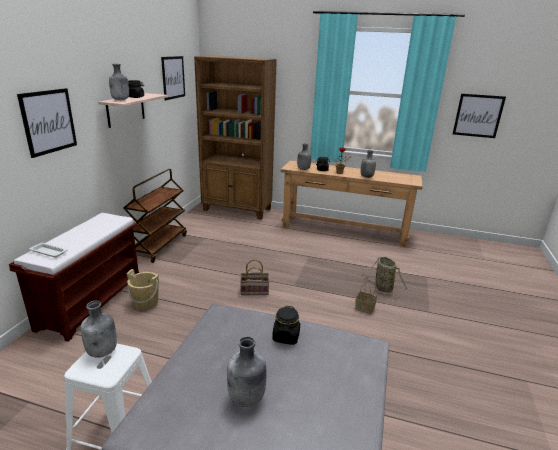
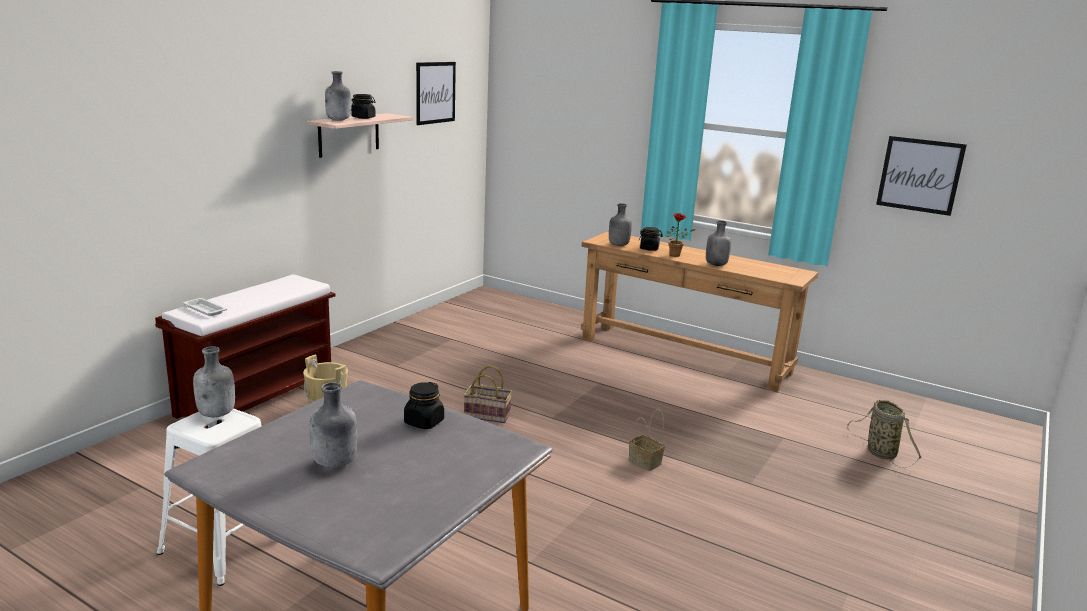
camera: 15 degrees right, 5 degrees down
picture [17,88,77,158] -> none
brown cart [123,169,187,263] -> none
brown bookcase [194,56,277,220] -> none
basket [362,257,407,297] -> basket moved to [847,400,922,468]

